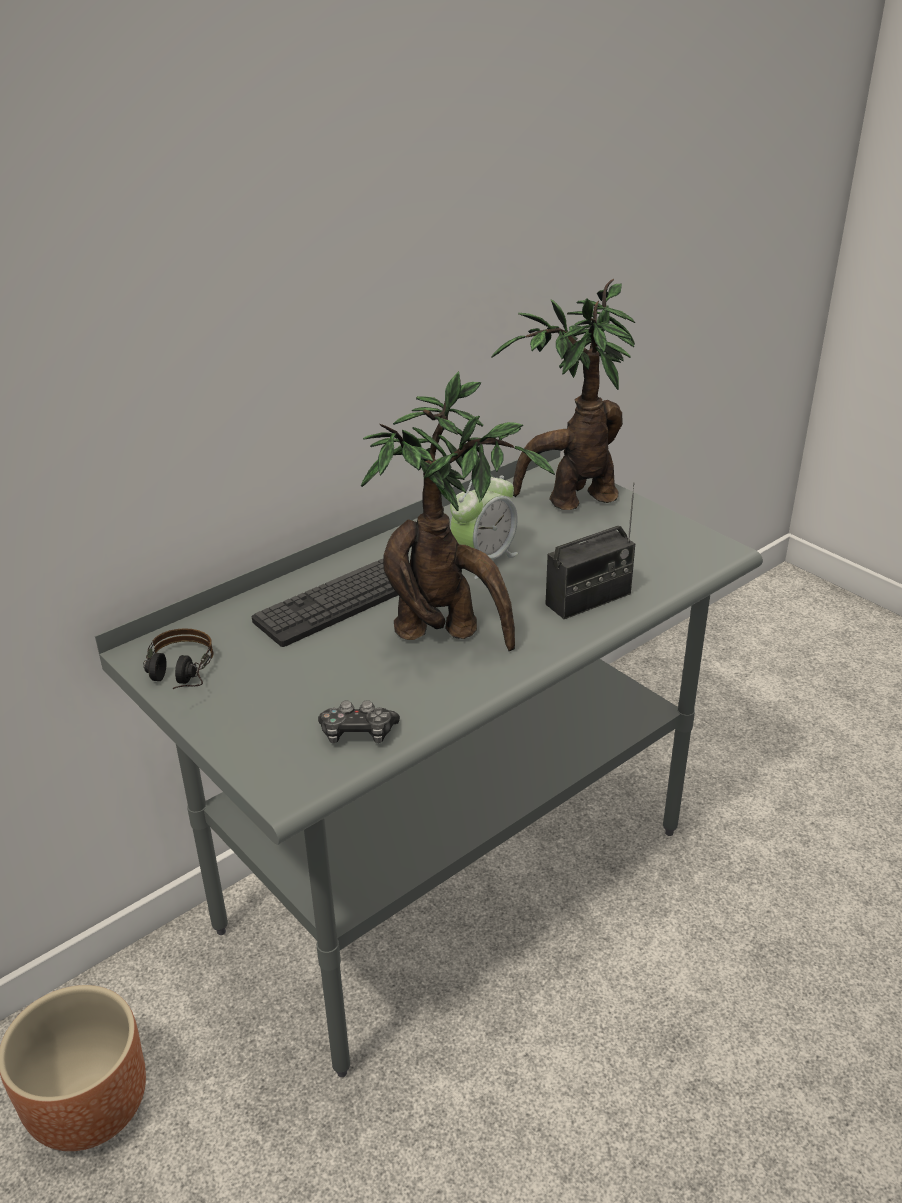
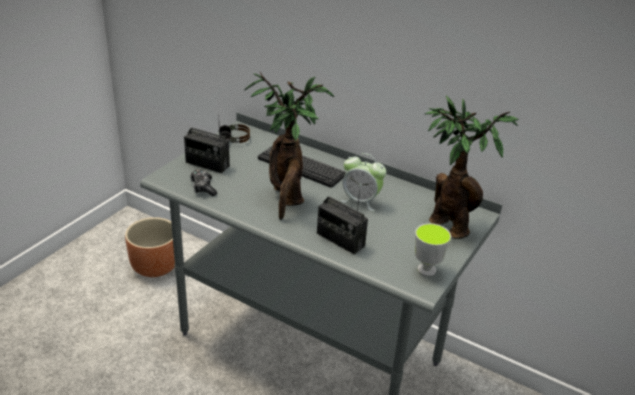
camera: 70 degrees right, 0 degrees up
none -> radio [184,115,230,173]
none -> cup [415,223,451,276]

